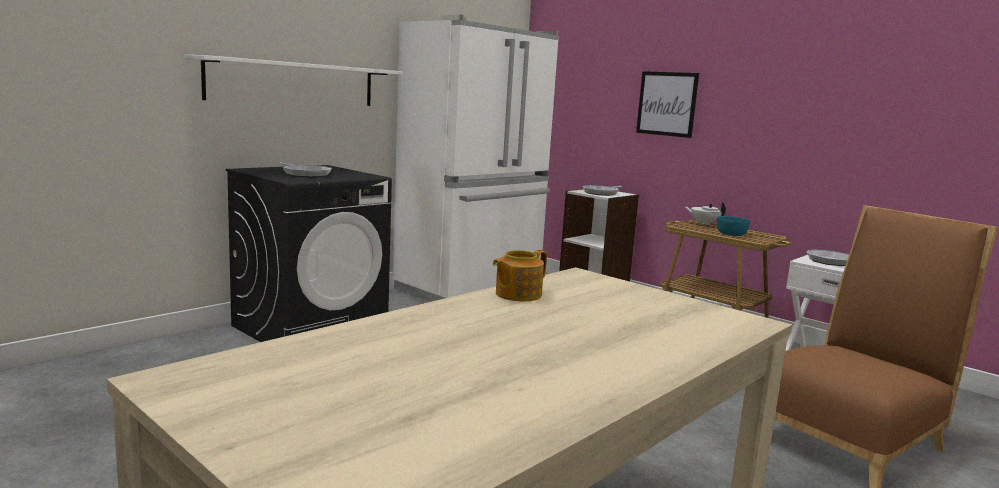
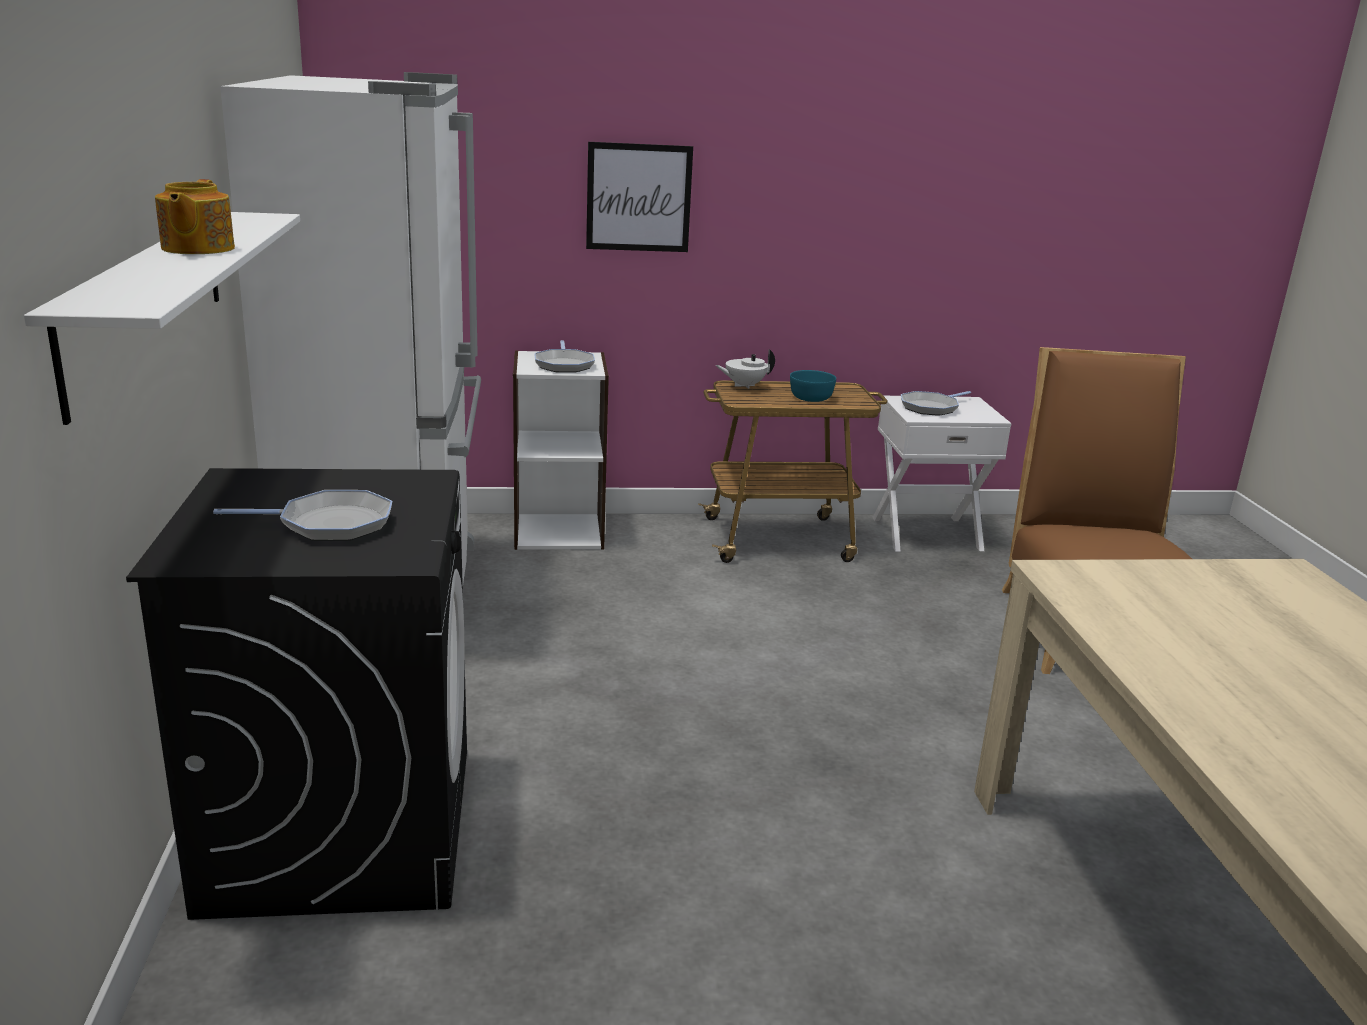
camera: 50 degrees left, 10 degrees up
teapot [493,250,547,302] -> teapot moved to [155,179,235,254]

